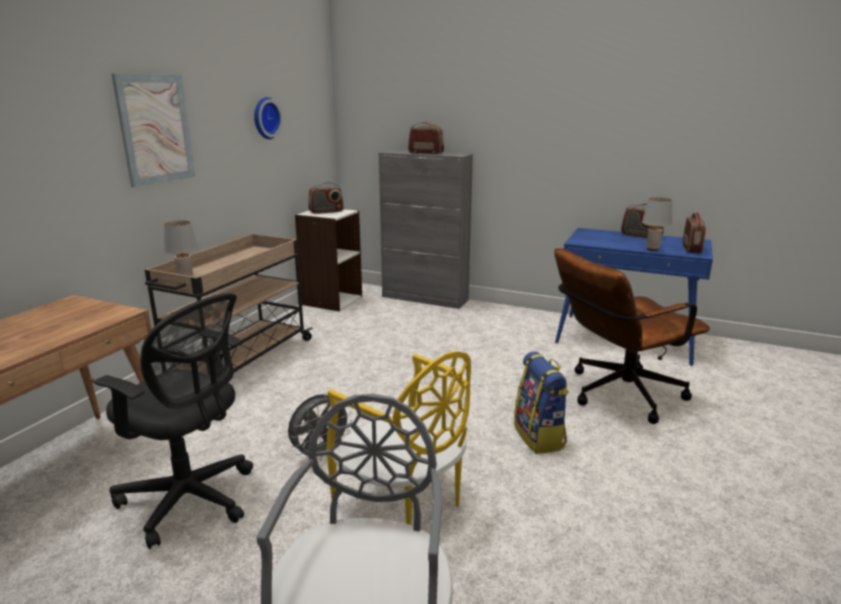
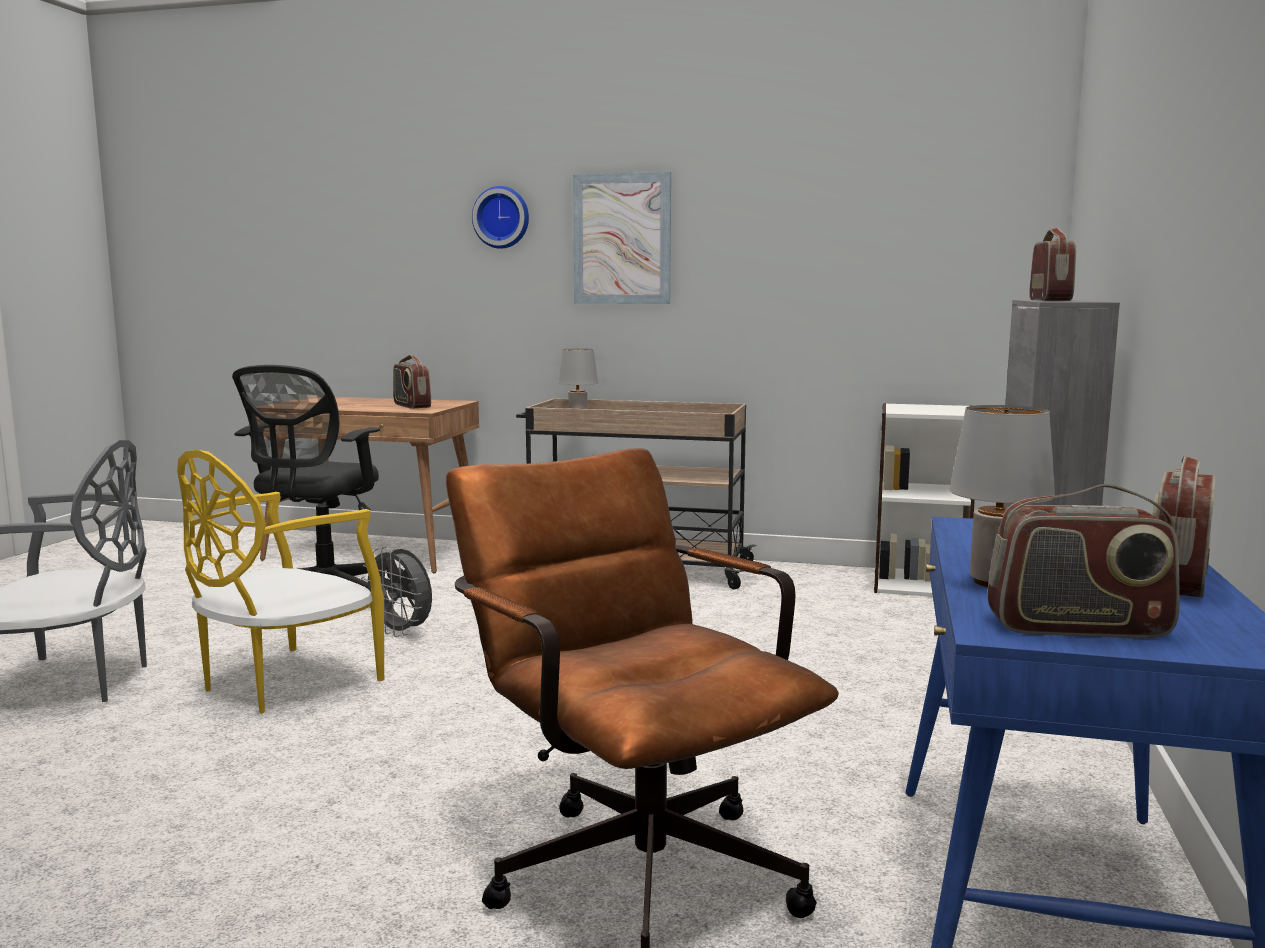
camera: 80 degrees right, 10 degrees down
wall clock [254,97,283,139] -> wall clock moved to [472,186,529,249]
radio [308,182,344,214] -> radio moved to [393,355,431,409]
backpack [514,351,569,454] -> none

